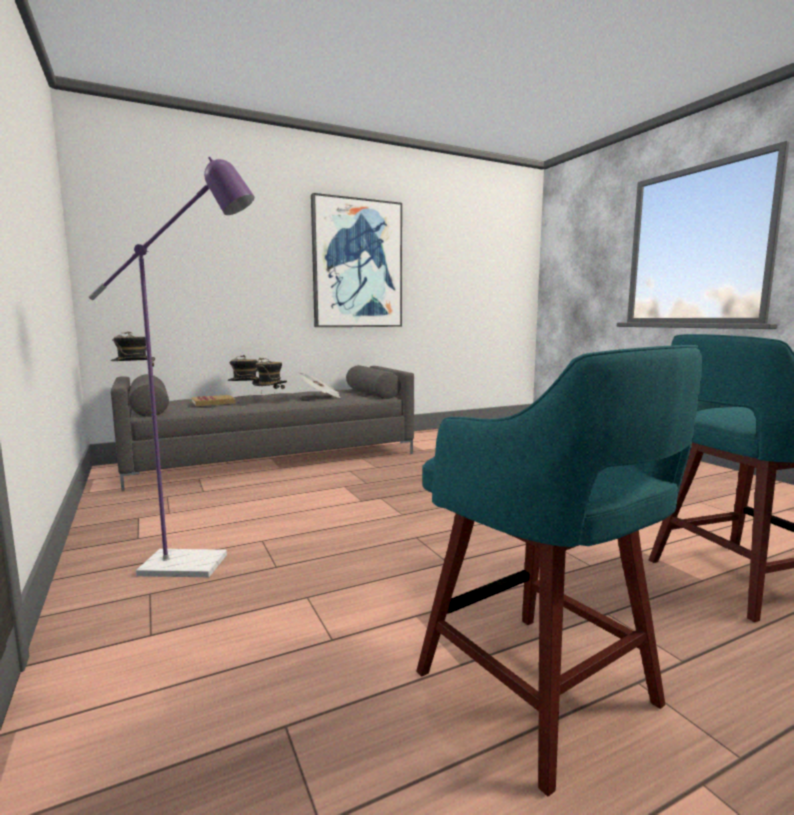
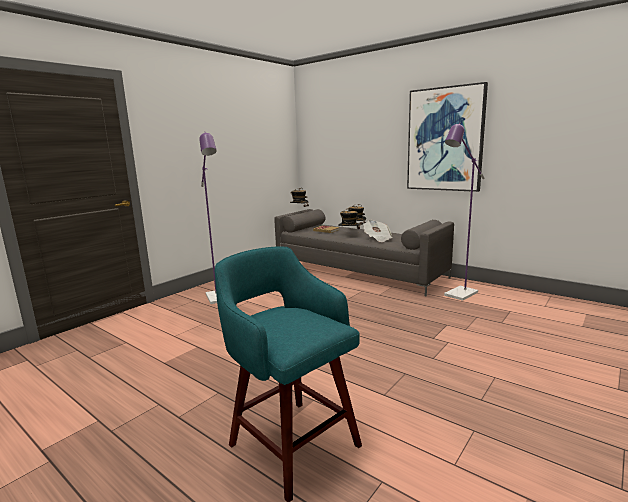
camera: 65 degrees right, 5 degrees up
turquoise stool [416,345,702,796] -> none
none -> purple floor lamp [444,123,484,301]

